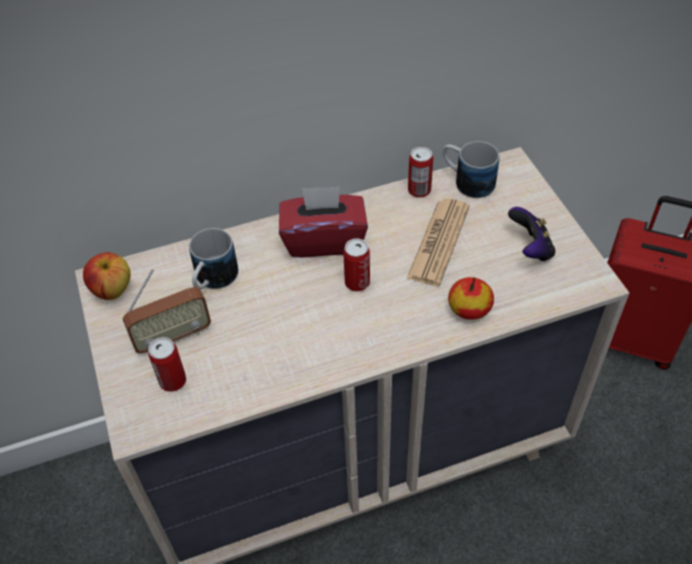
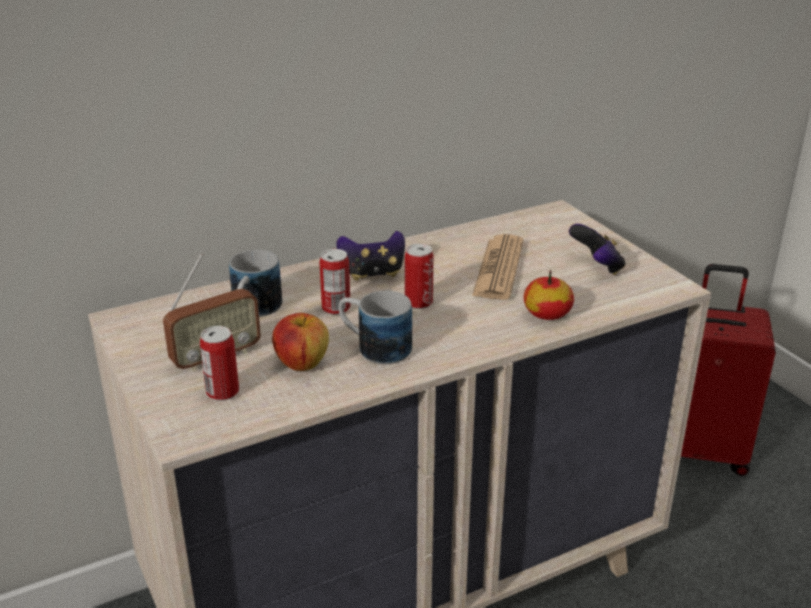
camera: 10 degrees left, 20 degrees down
apple [83,252,131,300] -> apple moved to [272,313,329,371]
red tissue box [279,187,368,257] -> game controller [336,231,405,281]
can [408,147,433,198] -> can moved to [320,249,351,315]
mug [443,141,499,198] -> mug moved to [339,291,412,364]

